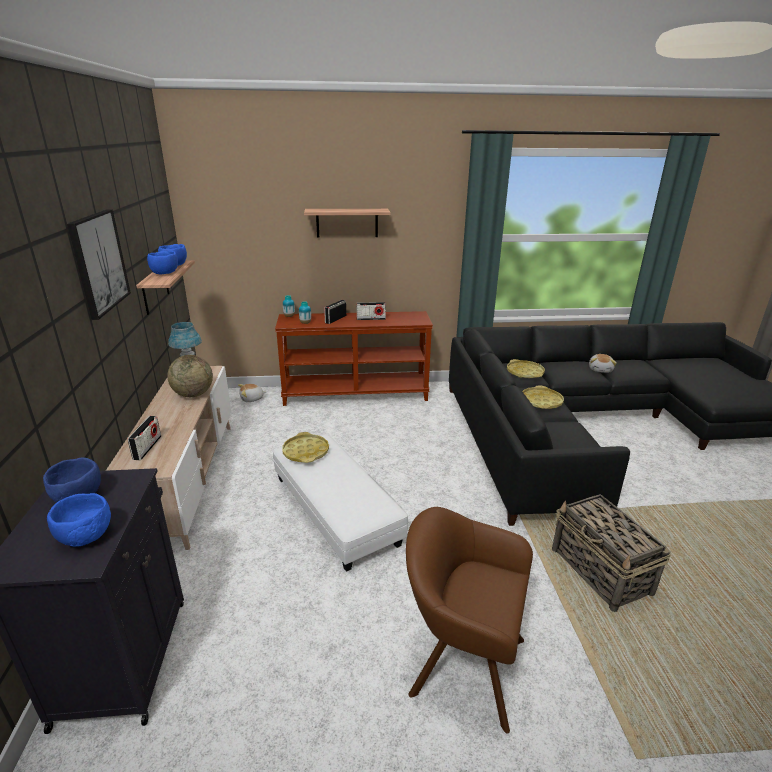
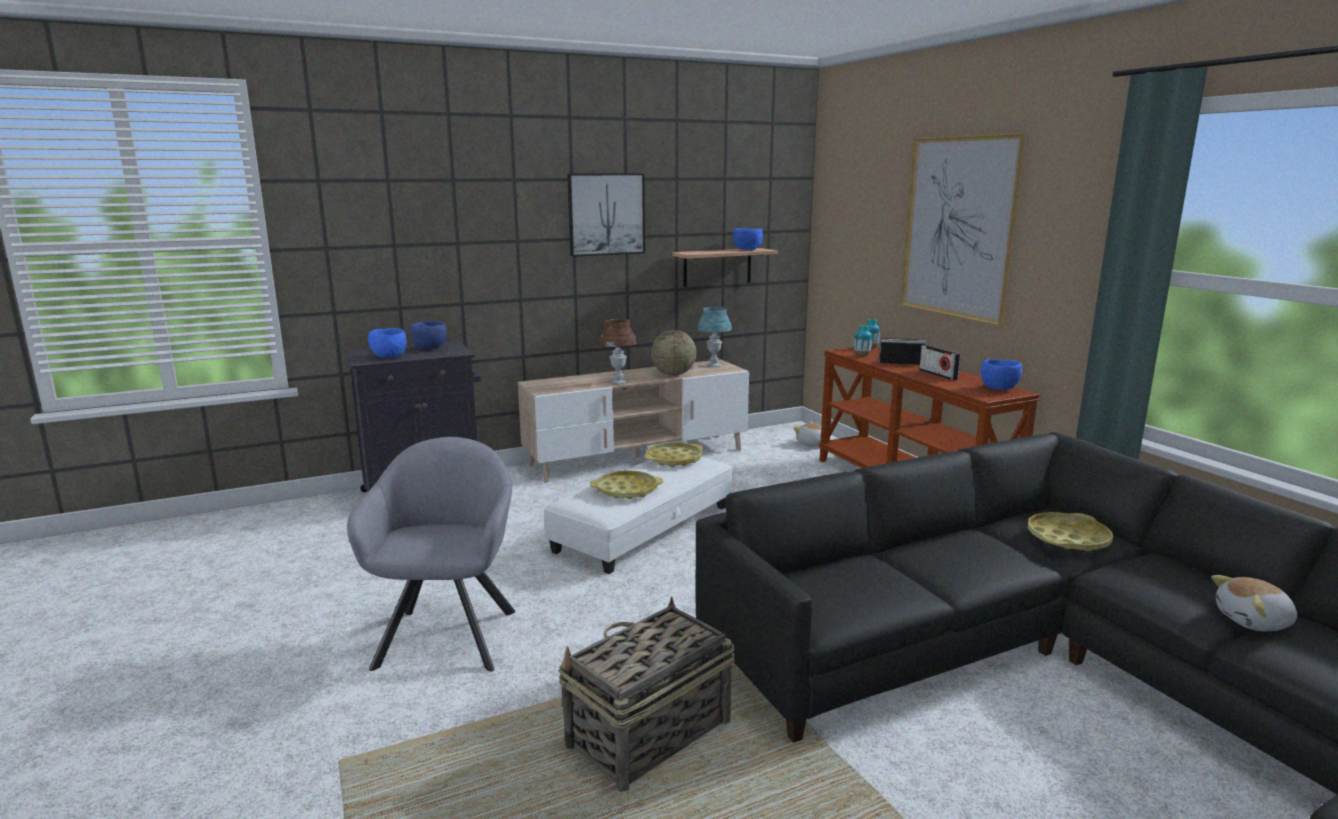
camera: 70 degrees right, 10 degrees down
radio [128,416,161,460] -> none
blue bowl [147,251,178,274] -> blue bowl moved to [981,359,1022,390]
shelf [304,209,391,238] -> picture [900,133,1026,326]
brown armchair [406,507,533,733] -> grey armchair [347,437,515,672]
yellow tray [522,385,564,409] -> yellow tray moved to [590,470,663,499]
none -> brown table lamp [599,319,637,384]

